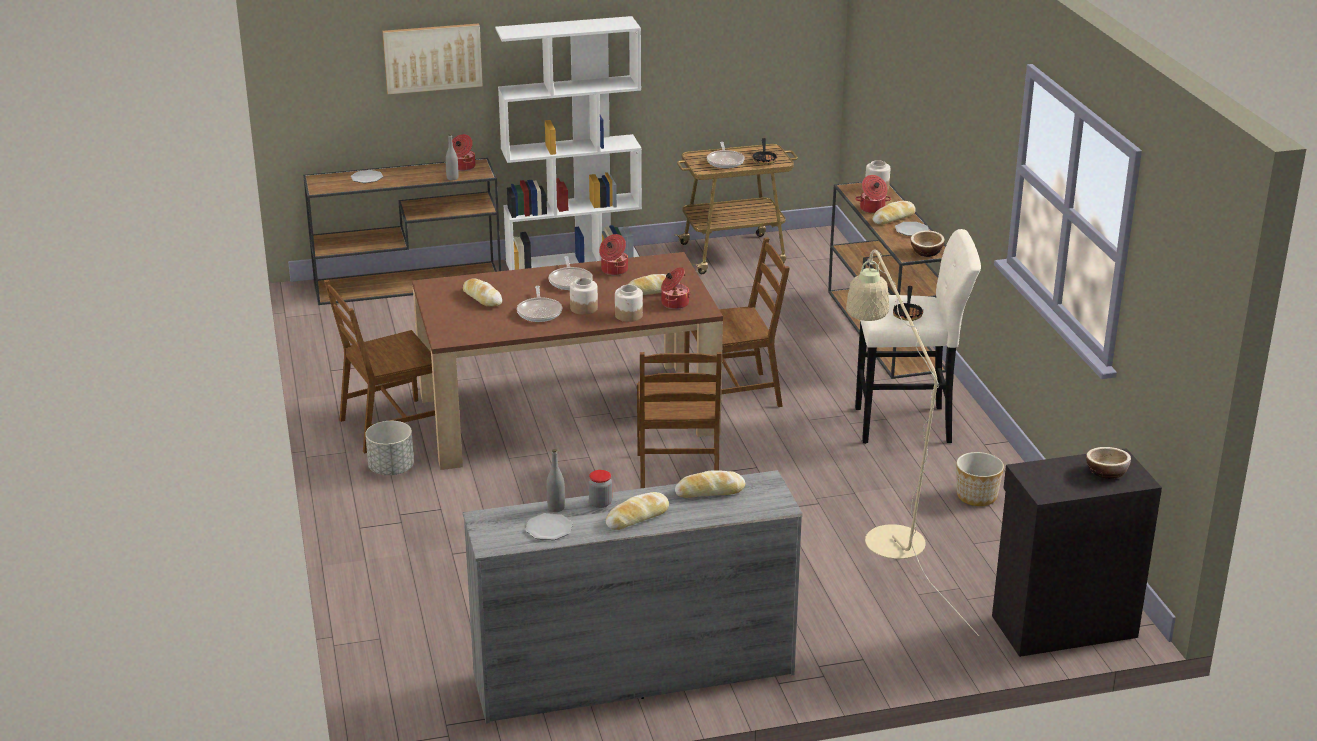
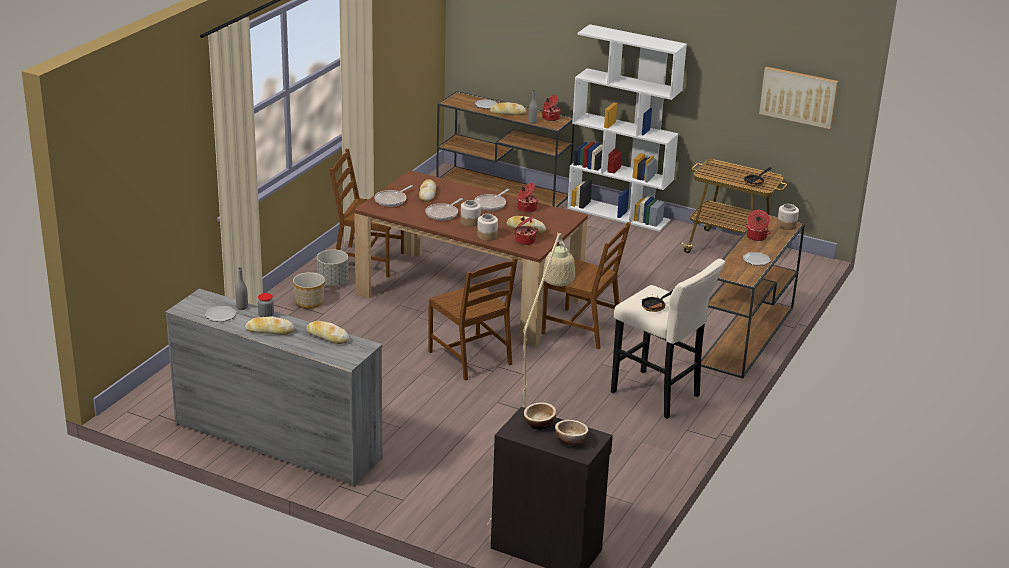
camera: 40 degrees right, 0 degrees up
picture [382,23,483,95] -> picture moved to [759,67,838,129]
brown chair [637,352,722,488] -> brown chair turned 75 degrees counterclockwise [428,257,518,381]
frying pan [707,142,745,168] -> frying pan moved to [374,185,413,207]
bread [872,201,916,225] -> bread moved to [490,102,526,115]
bowl [910,230,945,257] -> bowl moved to [524,402,556,430]
planter [956,452,1004,506] -> planter moved to [293,272,325,309]

